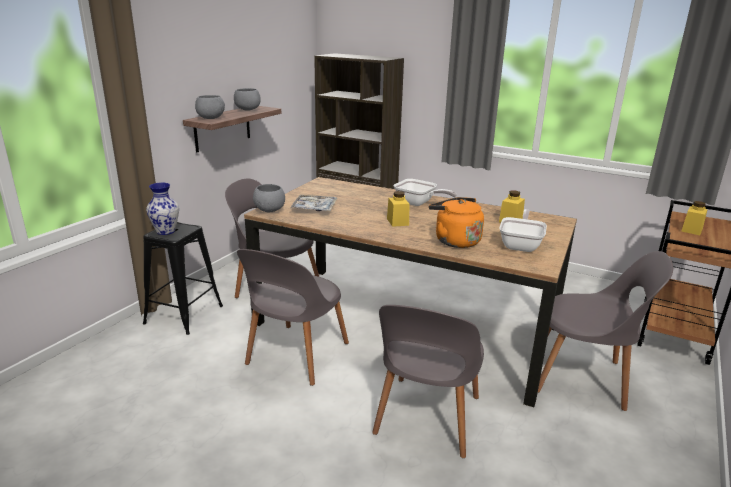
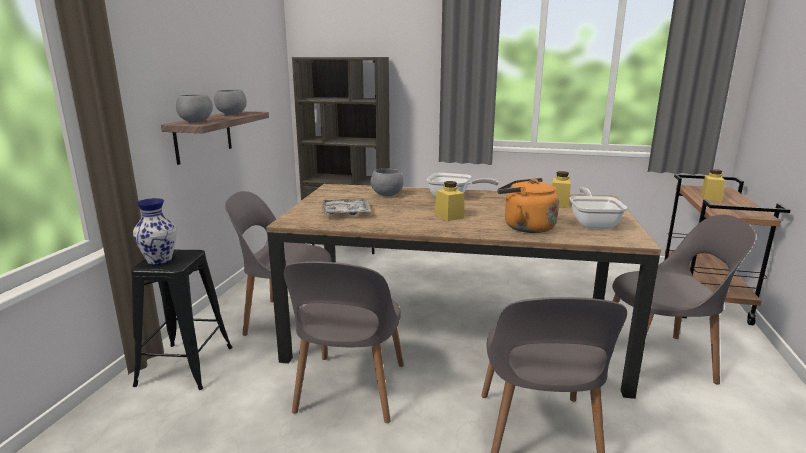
camera: 15 degrees left, 5 degrees down
grey bowl [253,184,285,212] -> grey bowl moved to [371,168,403,196]

